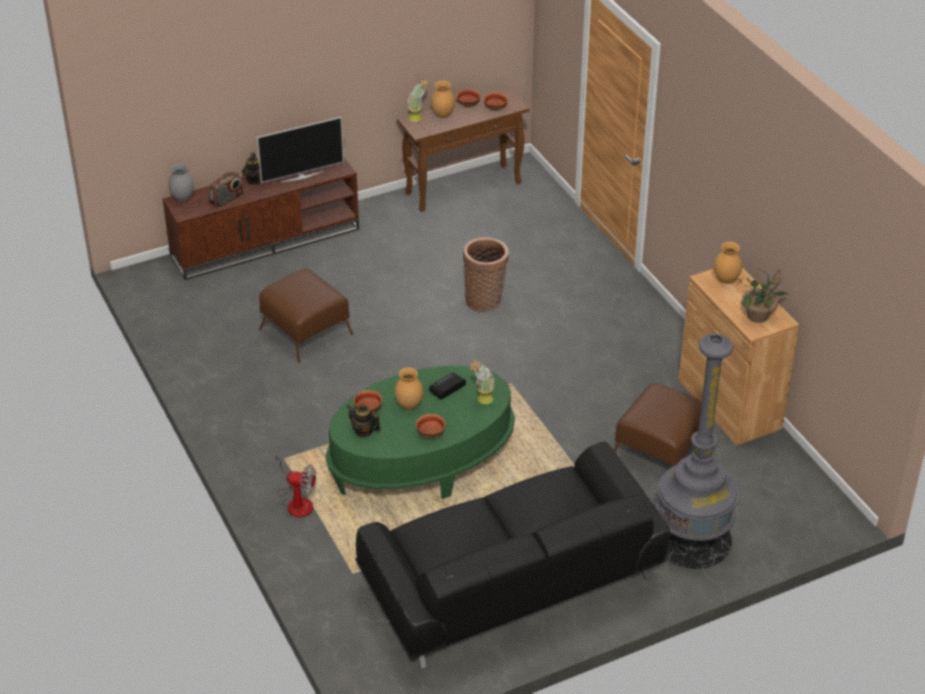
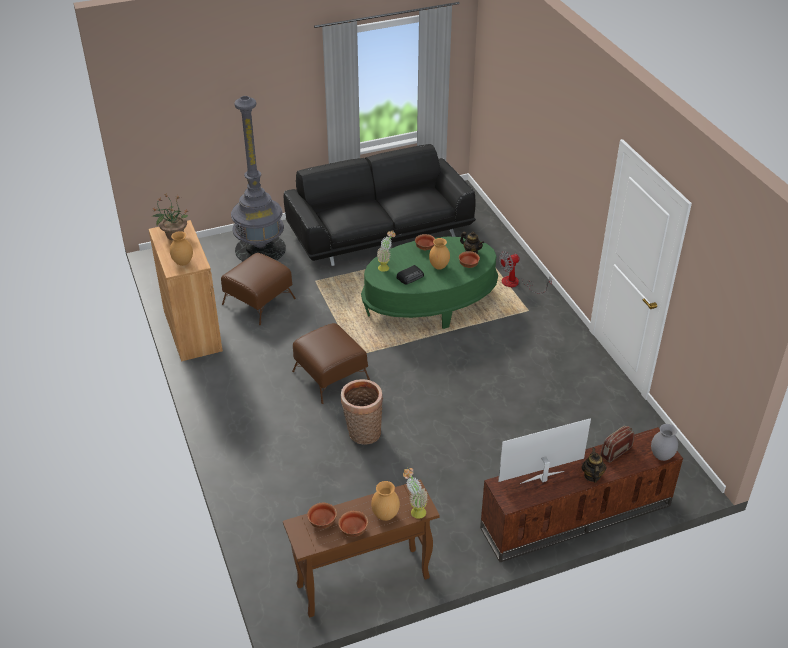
camera: 175 degrees left, 0 degrees up
brown ottoman [259,269,353,363] -> brown ottoman moved to [292,323,370,404]
fan [274,451,316,517] -> fan turned 45 degrees counterclockwise [499,251,552,293]

